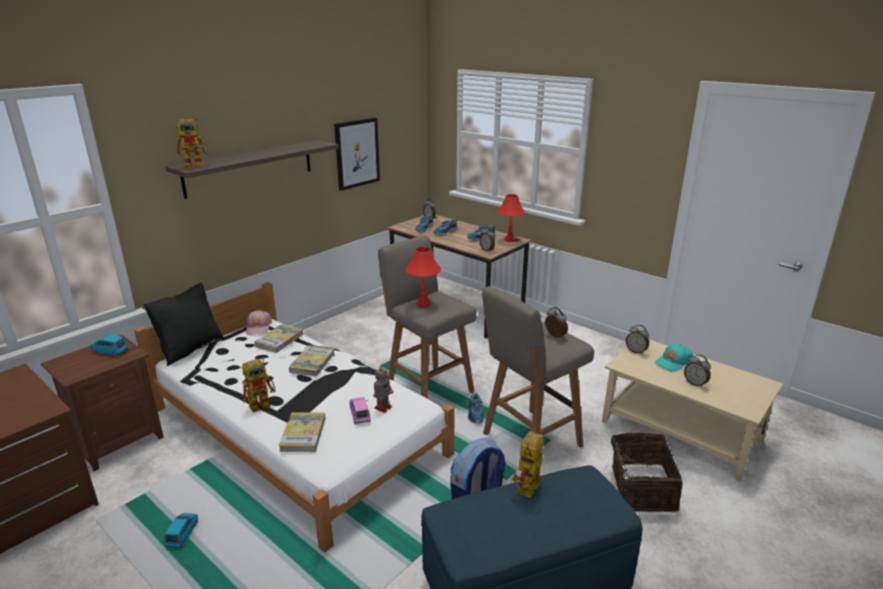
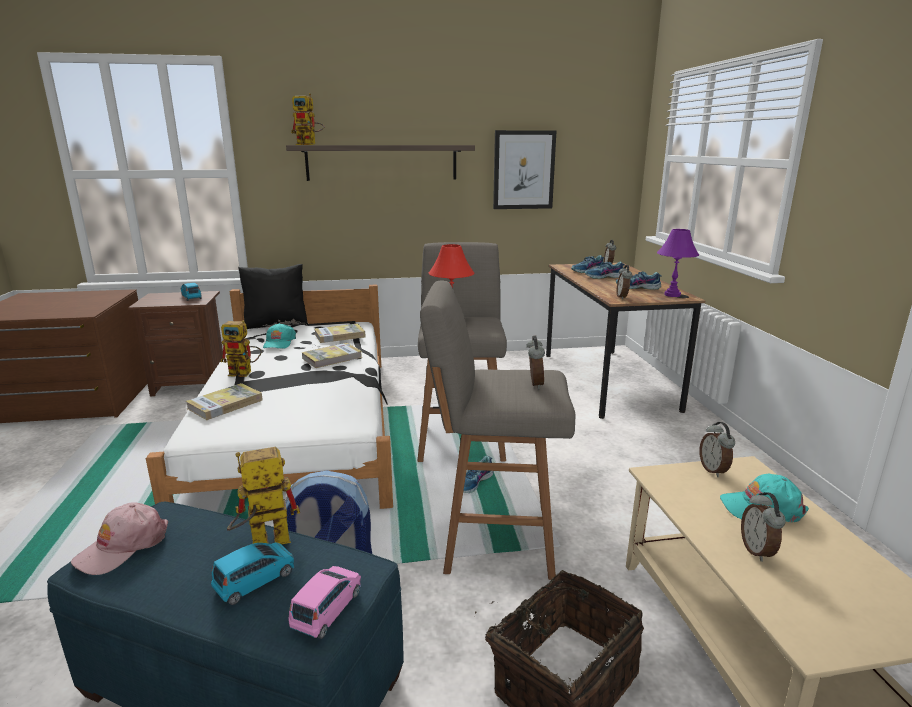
camera: 40 degrees right, 5 degrees down
blue toy car [164,513,198,548] -> blue toy car moved to [211,542,294,605]
pink cap [246,310,272,335] -> pink cap moved to [71,502,168,575]
pink toy car [349,397,371,424] -> pink toy car moved to [288,566,361,639]
toy robot [374,365,393,413] -> none
red table lamp [497,194,525,242] -> purple table lamp [657,229,699,297]
none -> turquoise cap [263,323,296,348]

